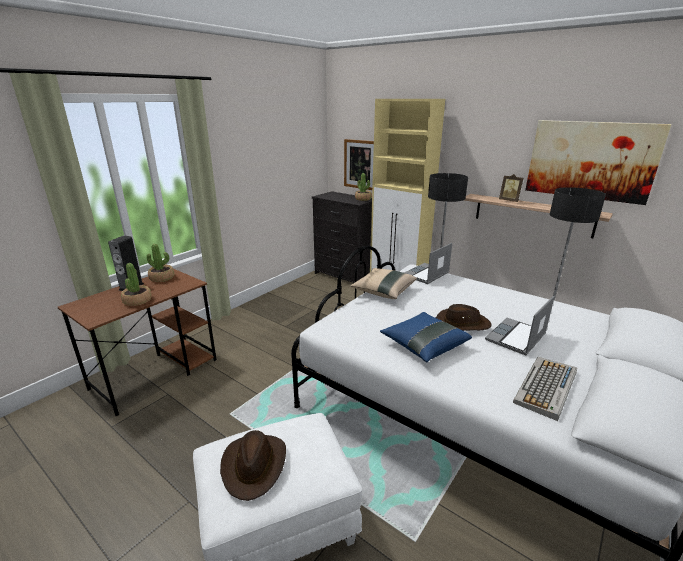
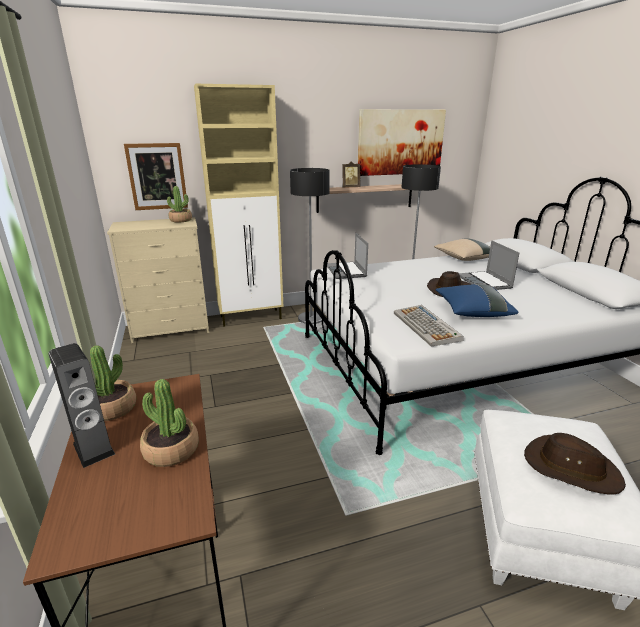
camera: 55 degrees left, 0 degrees up
black dresser [312,191,372,283] -> beige dresser [107,217,209,343]
beige pillow [350,268,417,299] -> beige pillow moved to [434,238,490,261]
keyboard [513,357,577,421] -> keyboard moved to [394,305,464,346]

